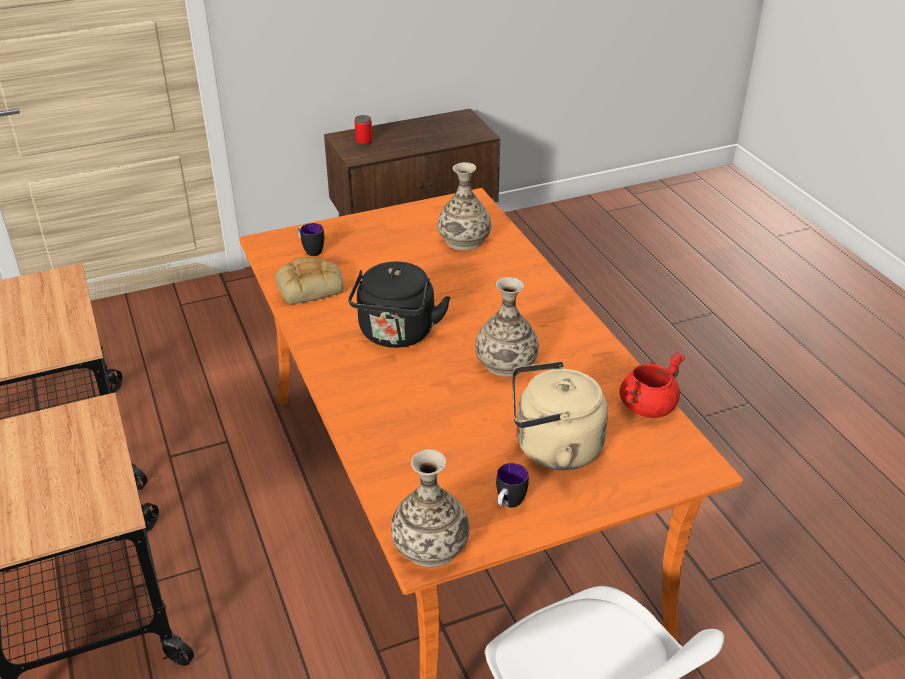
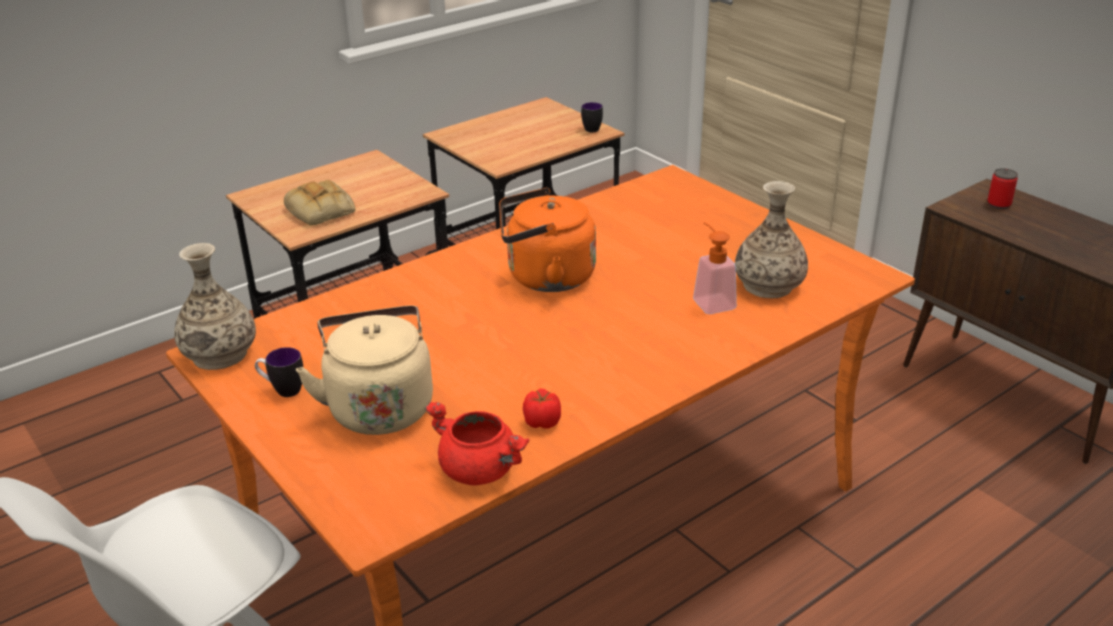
camera: 75 degrees right, 5 degrees down
bread [275,257,344,304] -> bread moved to [284,180,355,225]
mug [297,223,324,256] -> mug moved to [581,102,603,132]
black kettle [348,262,451,348] -> orange kettle [499,188,596,292]
vase [475,277,539,377] -> none
none -> tomato [523,389,561,428]
none -> soap dispenser [693,222,737,314]

